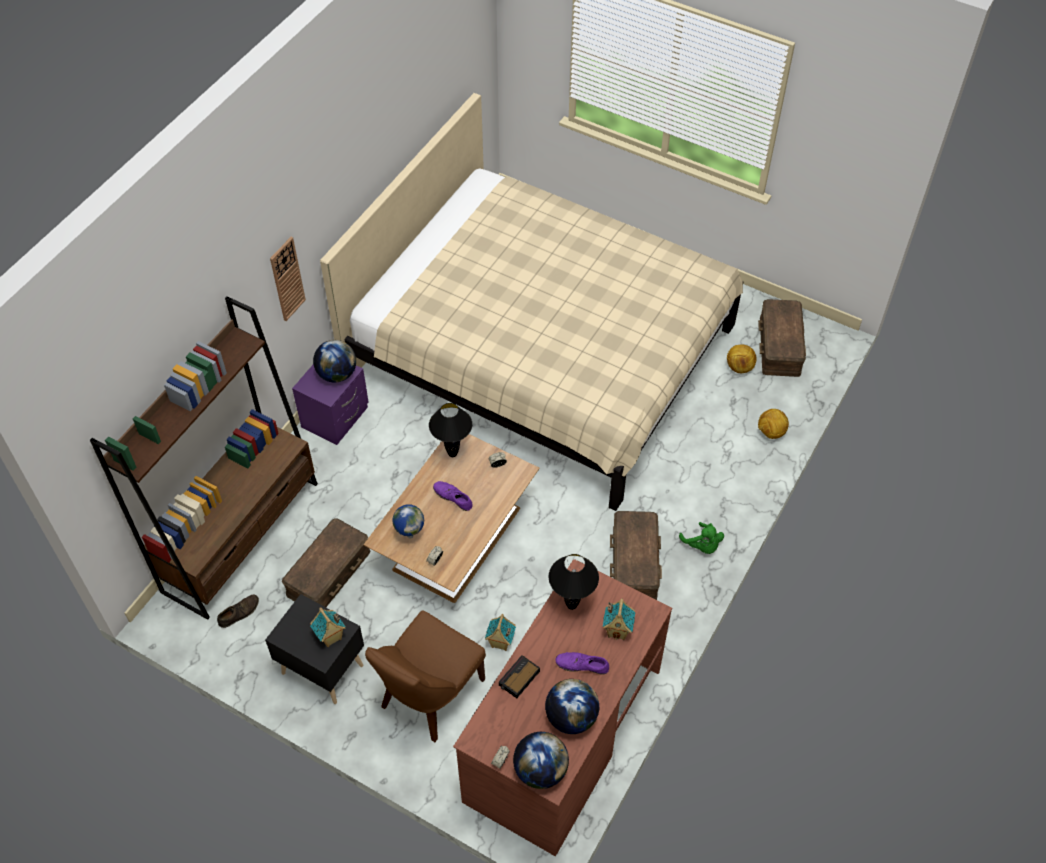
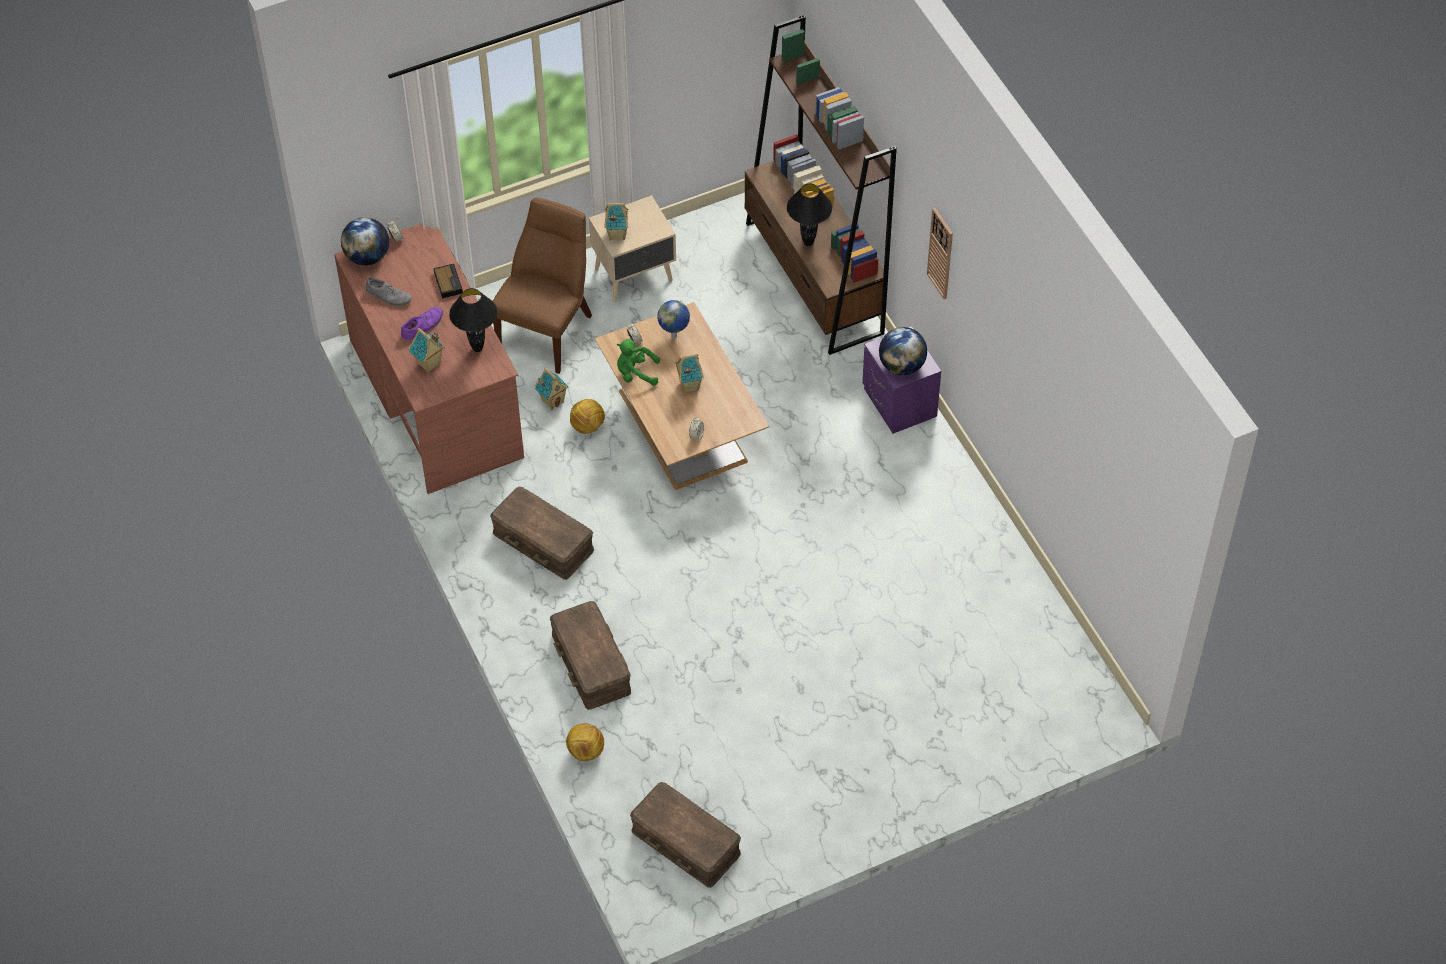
camera: 125 degrees right, 0 degrees up
brown shoe [217,594,259,628] -> none
black nightstand [265,594,364,704] -> beige nightstand [589,195,676,302]
brown storage box [282,518,370,607] -> brown storage box moved to [550,601,631,710]
beige bed [320,93,743,511] -> none
brown chair [365,611,486,742] -> brown chair turned 45 degrees clockwise [493,198,592,374]
black table lamp [429,403,472,457] -> black table lamp moved to [787,184,832,246]
purple shoe [433,481,473,511] -> toy house [675,354,704,393]
globe [545,679,599,734] -> grey shoe [366,277,412,306]
green plush toy [679,522,724,554] -> green plush toy moved to [617,339,660,386]
football [727,345,757,373] -> football moved to [570,399,605,434]

